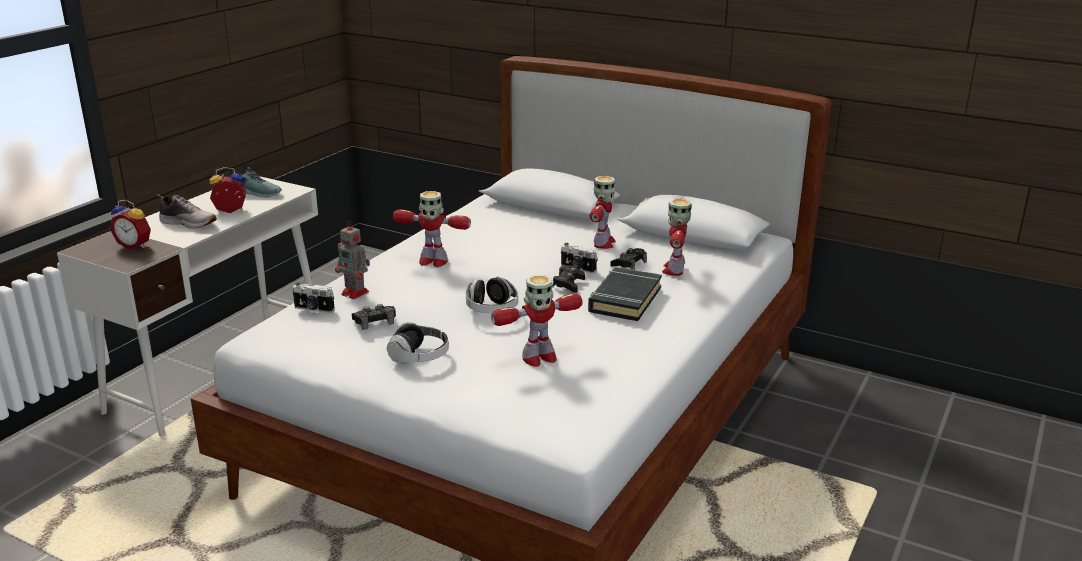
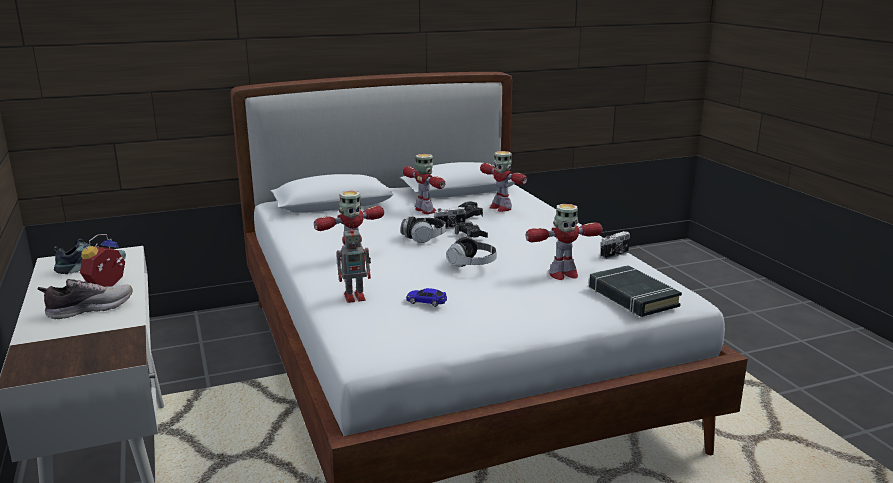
camera: 50 degrees left, 5 degrees down
alarm clock [110,200,151,249] -> none
camera [292,282,335,313] -> camera moved to [601,231,630,259]
black game controller [352,304,396,330] -> toy car [406,288,447,307]
headphones [387,322,449,363] -> headphones moved to [401,216,446,243]
toy robot [491,275,583,367] -> toy robot turned 60 degrees clockwise [526,204,602,280]
black book [588,267,662,321] -> black book moved to [589,265,682,317]

